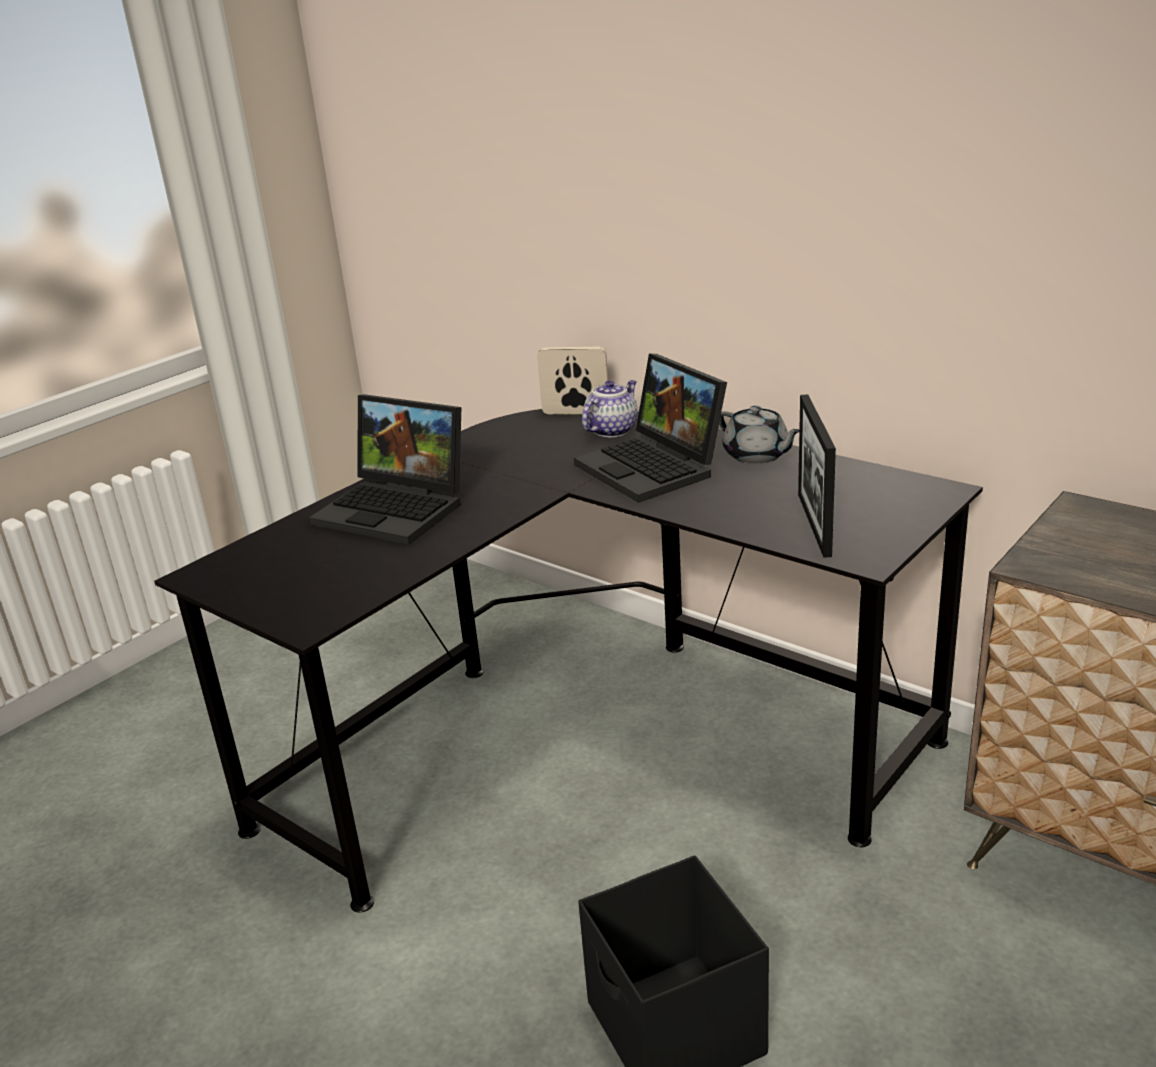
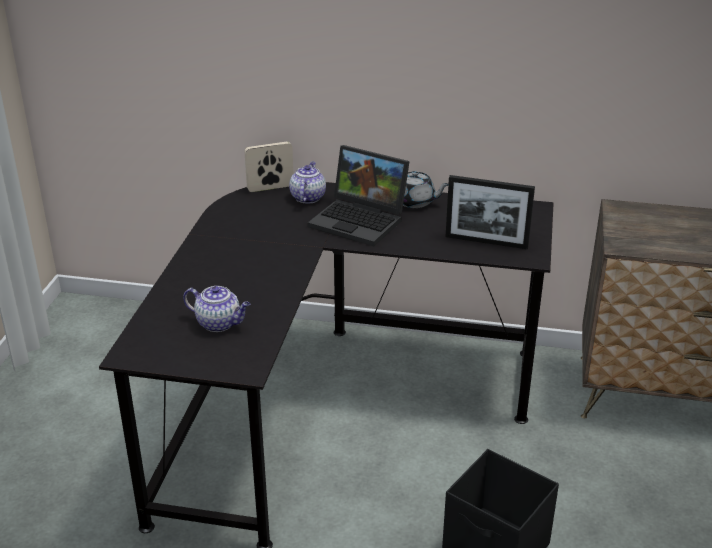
camera: 30 degrees left, 5 degrees up
laptop [309,394,461,545] -> none
picture frame [798,394,836,558] -> picture frame turned 45 degrees counterclockwise [446,175,535,249]
none -> teapot [183,286,250,332]

